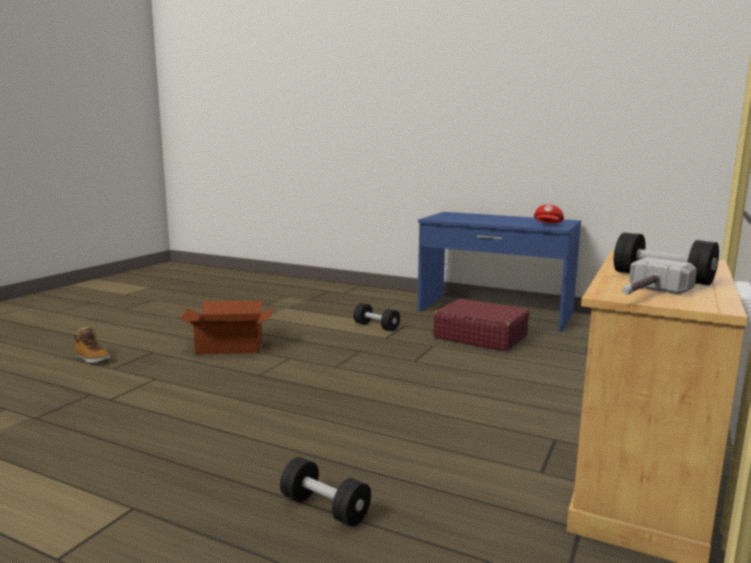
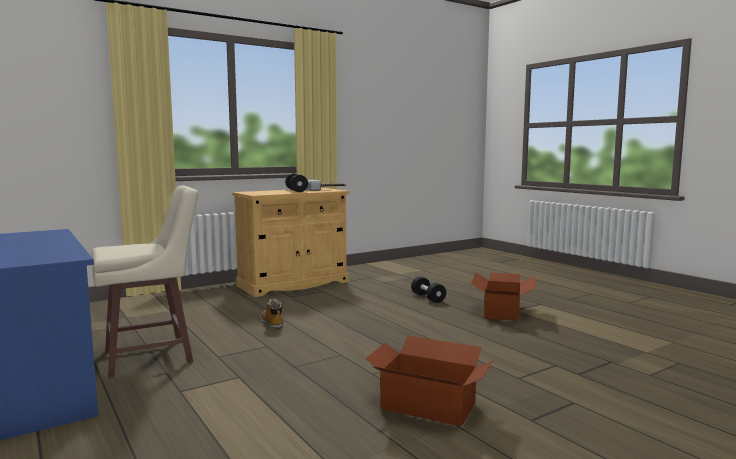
camera: 150 degrees left, 5 degrees down
boot [74,327,111,364] -> boot moved to [261,298,283,329]
black dumbbell [354,303,400,331] -> none
red suitcase [434,299,530,351] -> beige stool [91,185,198,377]
red cap [534,205,564,224] -> none
none -> cardboard box [471,272,536,321]

